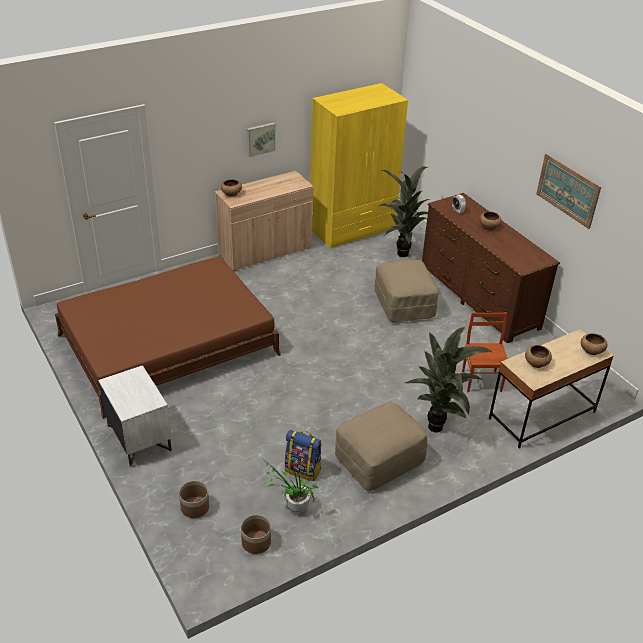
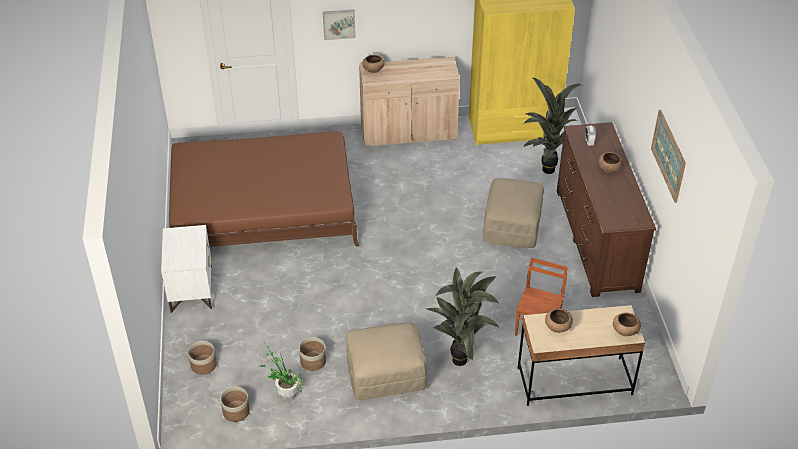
camera: 25 degrees right, 5 degrees up
picture [247,123,276,157] -> picture moved to [323,9,356,40]
backpack [285,430,322,481] -> planter [299,337,326,371]

